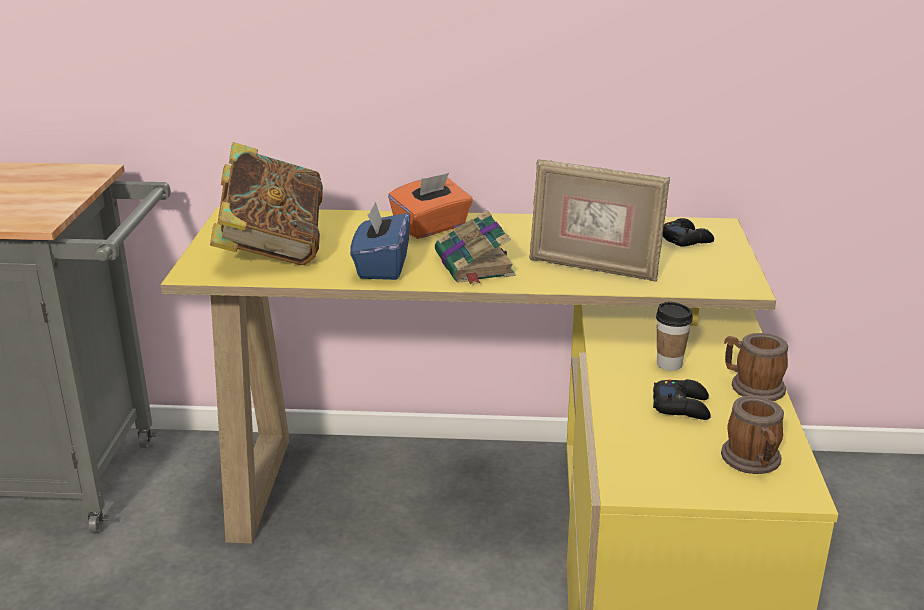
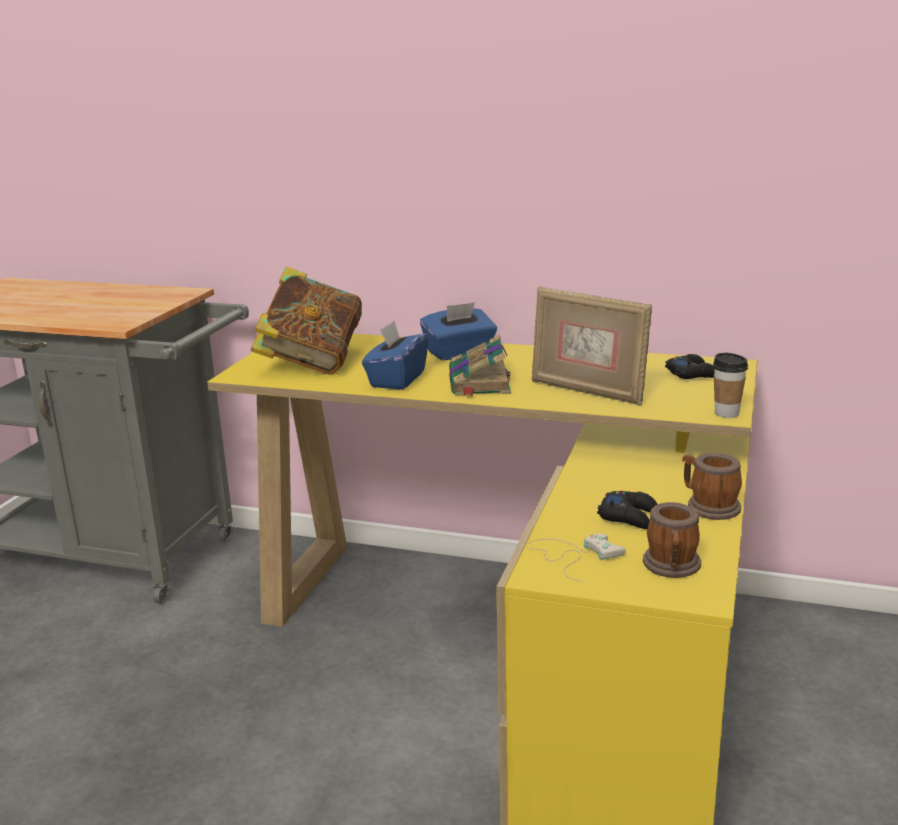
camera: 15 degrees right, 5 degrees down
orange tissue box [388,173,473,239] -> blue tissue box [420,302,497,360]
cup [656,302,693,371] -> cup moved to [713,353,748,418]
none -> white game controller [527,533,625,582]

